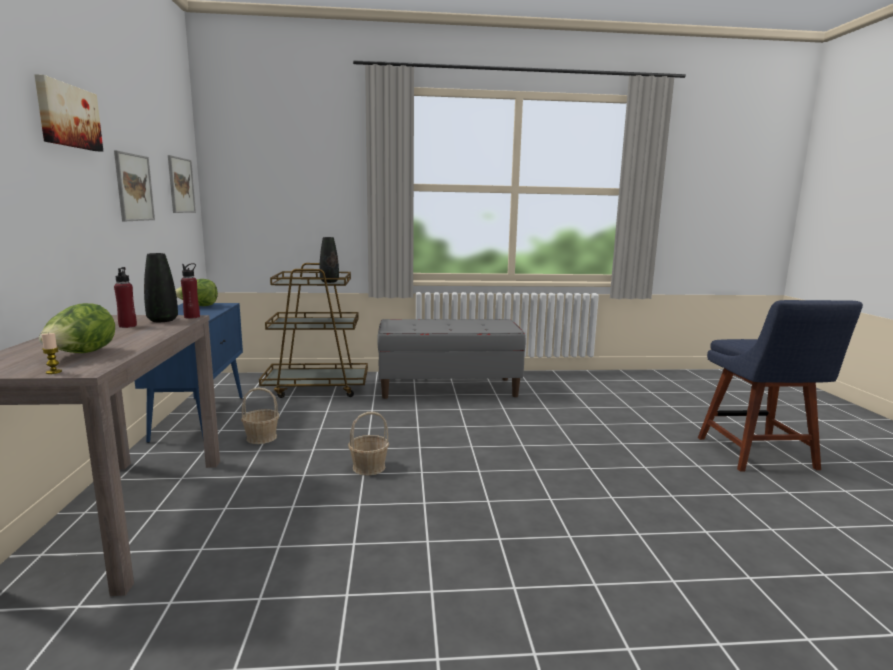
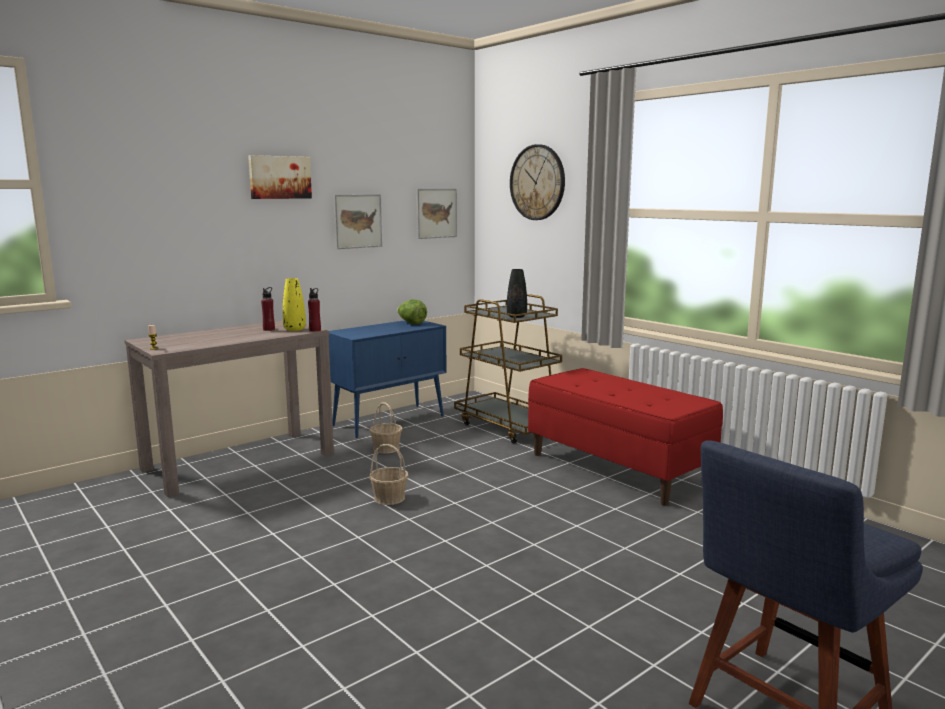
camera: 55 degrees right, 0 degrees up
lettuce [39,303,115,353] -> none
black vase [144,253,178,322] -> yellow vase [283,278,306,331]
grey bench [377,319,526,399] -> red bench [528,368,723,506]
none -> wall clock [510,144,565,220]

